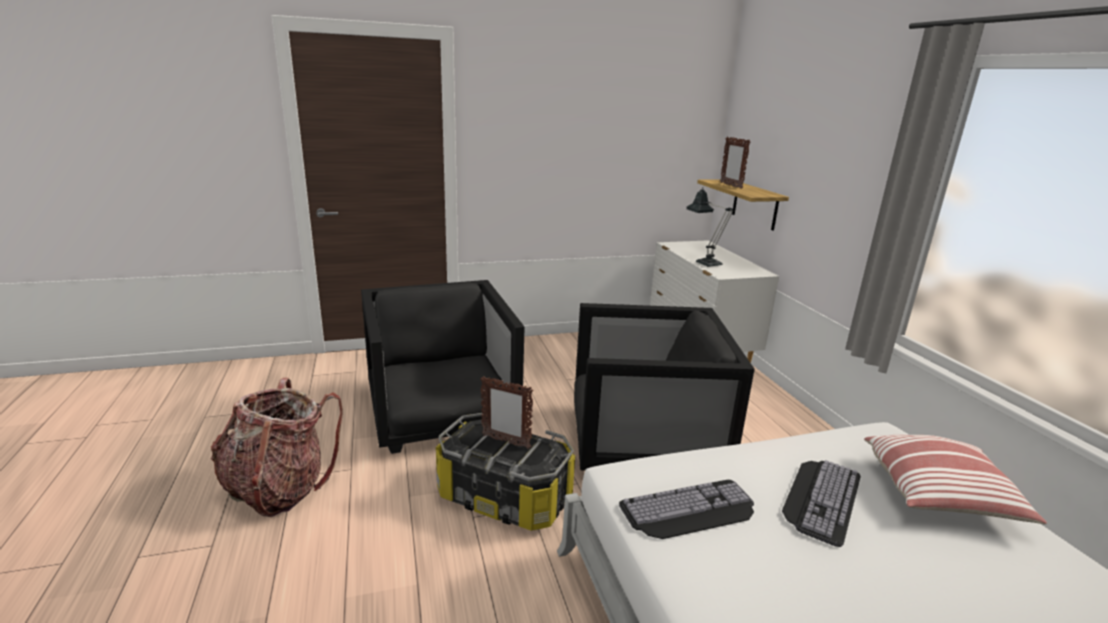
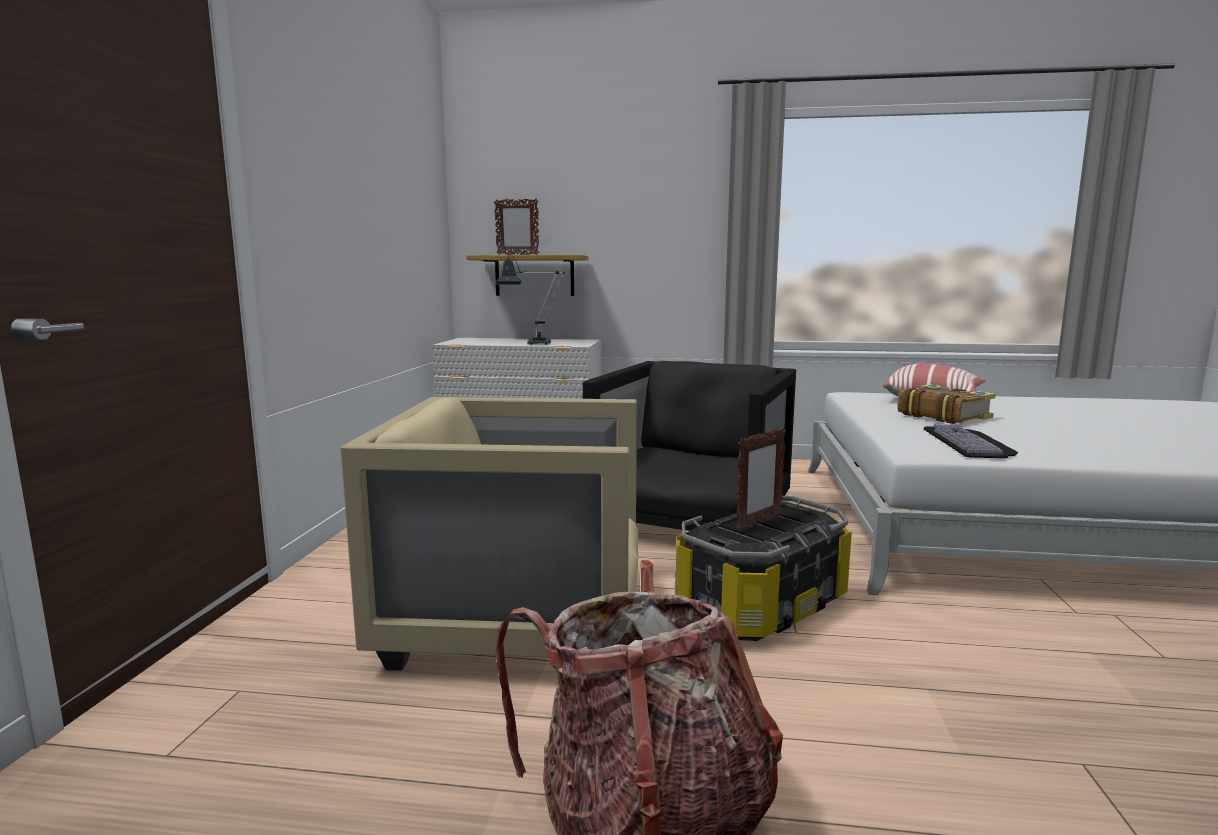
camera: 65 degrees left, 10 degrees down
black armchair [361,280,525,454] -> beige armchair [340,397,638,671]
keyboard [782,460,861,547] -> book [897,384,996,424]

